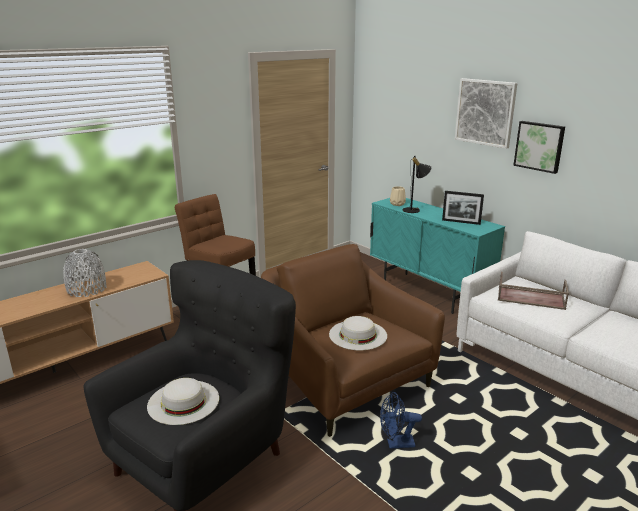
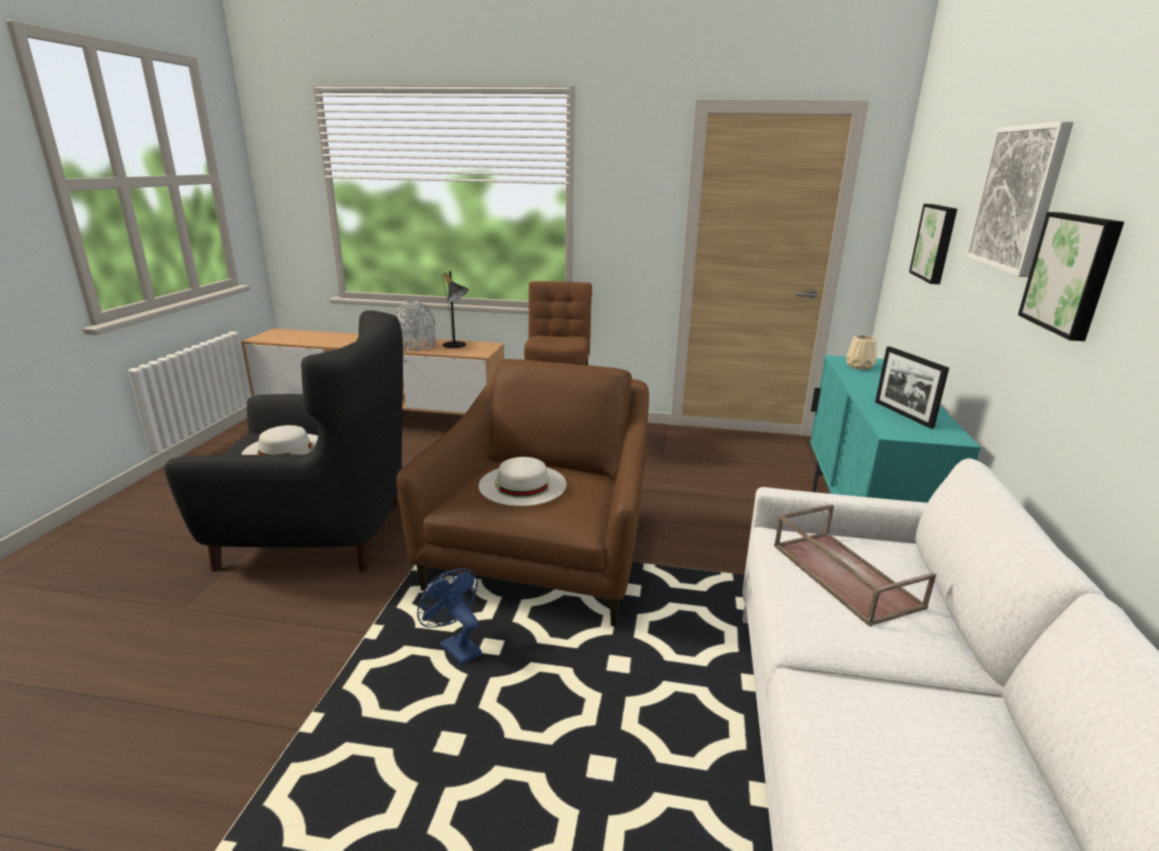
camera: 50 degrees right, 0 degrees up
black table lamp [403,156,431,213] -> black table lamp moved to [442,271,469,348]
none -> picture [909,204,957,284]

